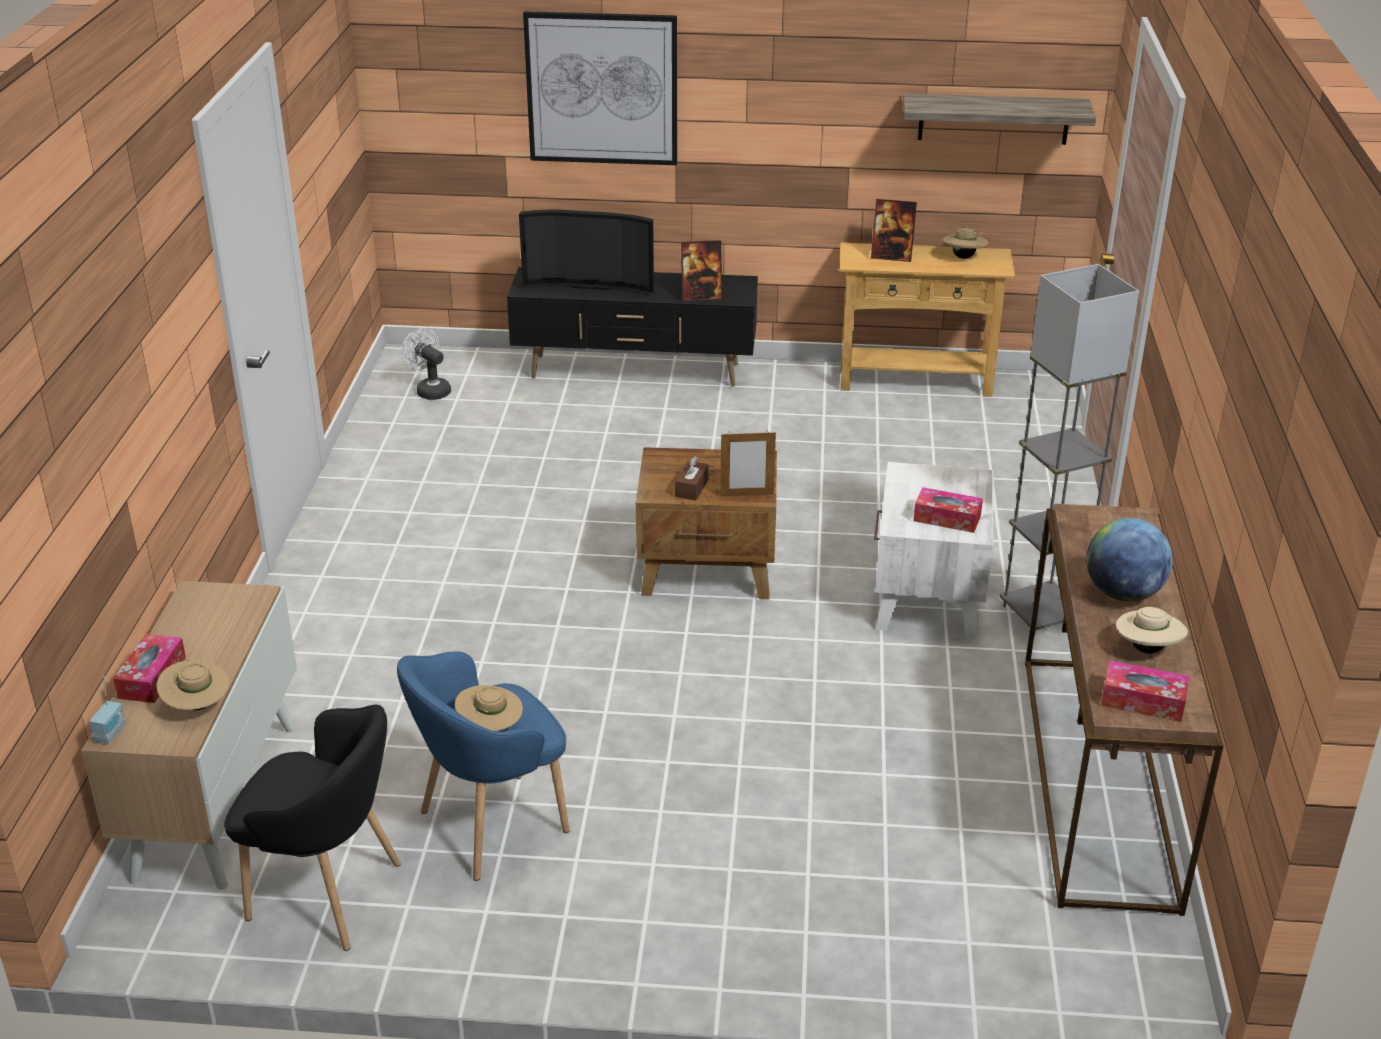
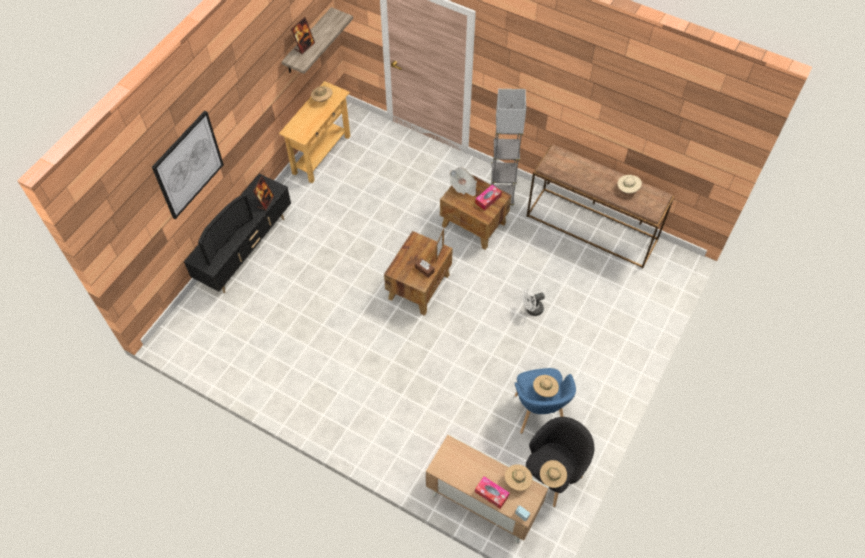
camera: 65 degrees left, 25 degrees up
white fan [402,328,451,400] -> white fan moved to [522,289,545,316]
picture frame [871,199,917,262] -> picture frame moved to [291,17,315,54]
white side table [874,462,994,639] -> brown side table [440,175,511,250]
globe [1086,518,1173,602] -> none
tissue box [1101,661,1189,722] -> none
none -> newspaper [449,167,477,196]
none -> beige hat [540,460,567,488]

